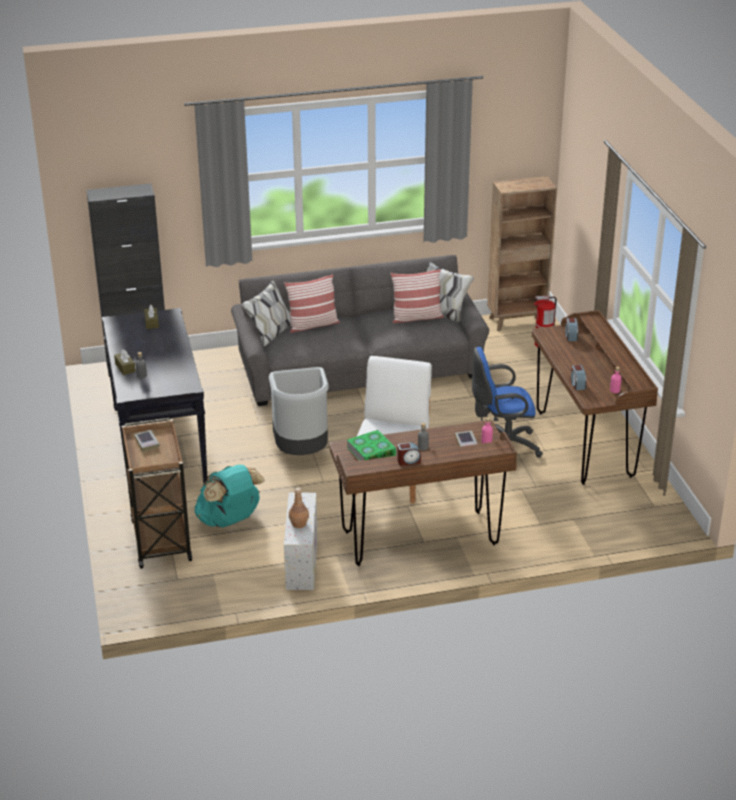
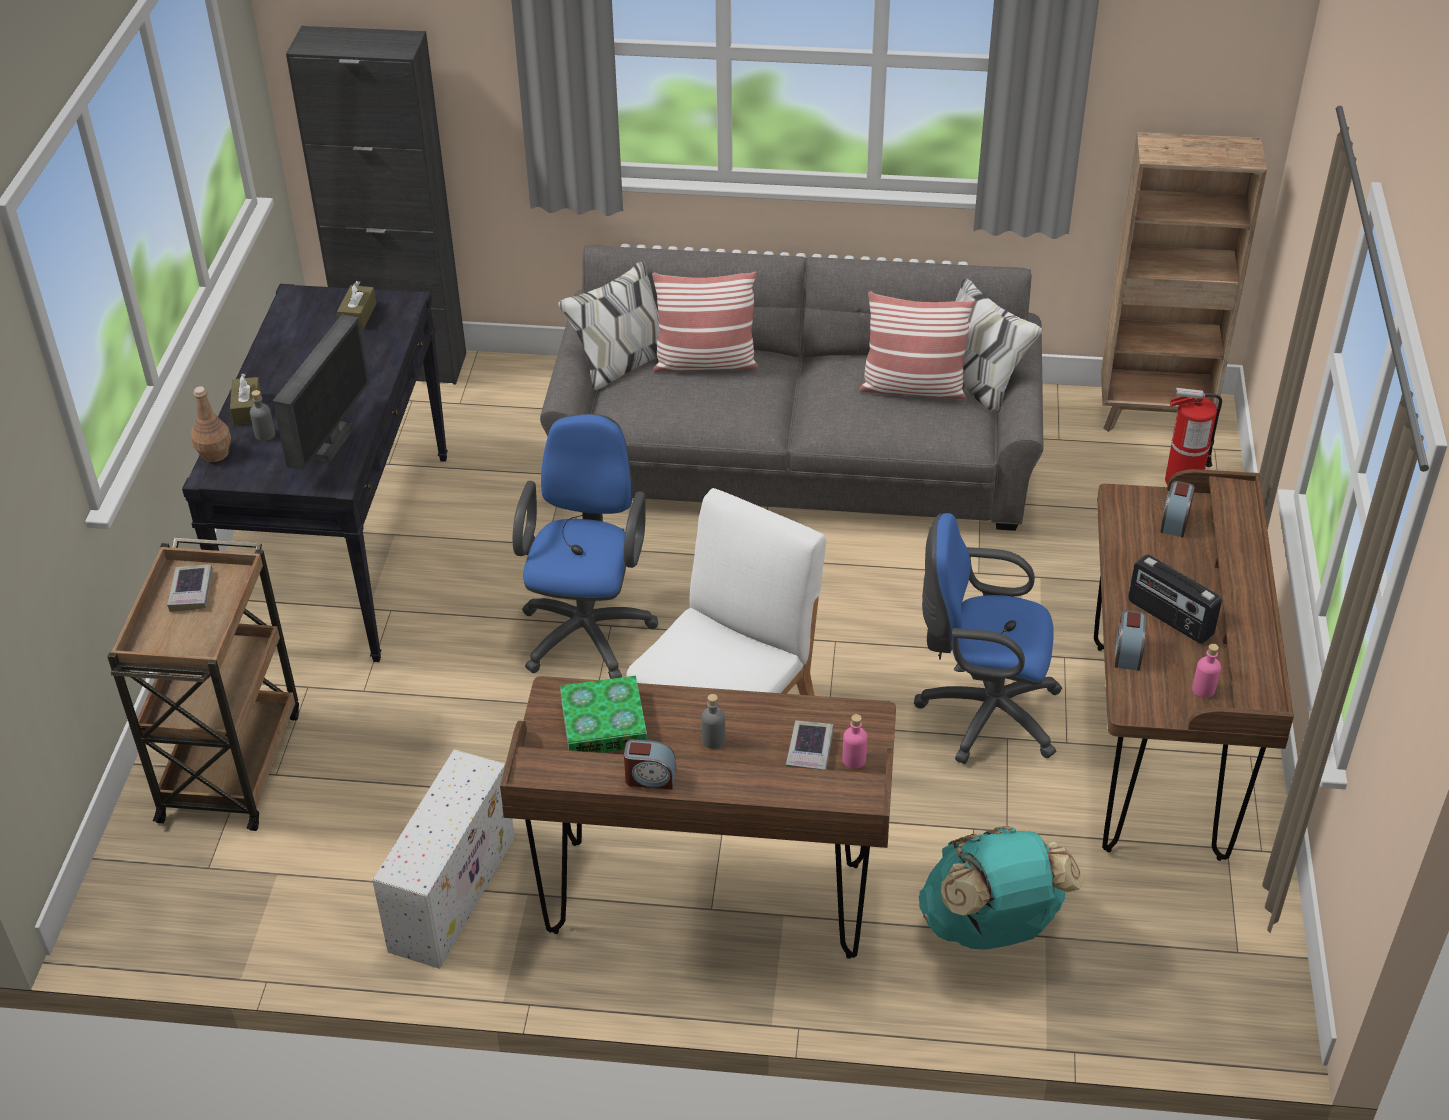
camera: 20 degrees right, 10 degrees up
turquoise backpack [194,464,265,528] -> turquoise backpack moved to [919,826,1083,950]
grey trash can [269,367,329,455] -> blue office chair [513,414,659,679]
brown bottle [289,488,309,528] -> brown bottle moved to [191,386,231,462]
none -> monitor [273,314,369,471]
none -> radio [1128,554,1222,644]

